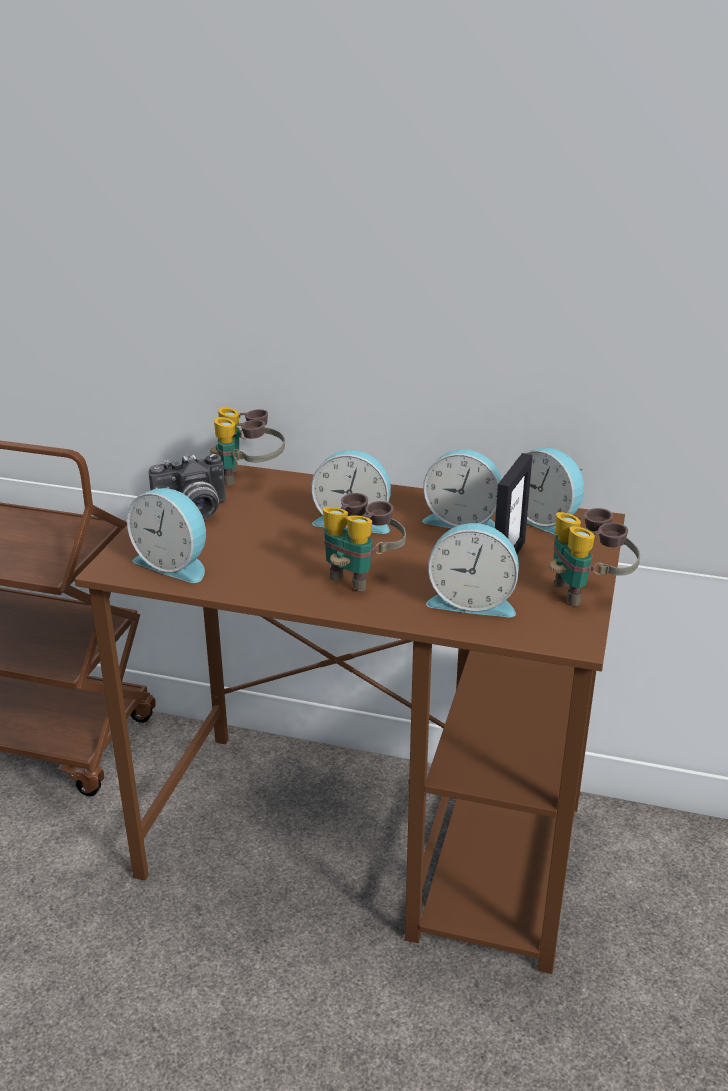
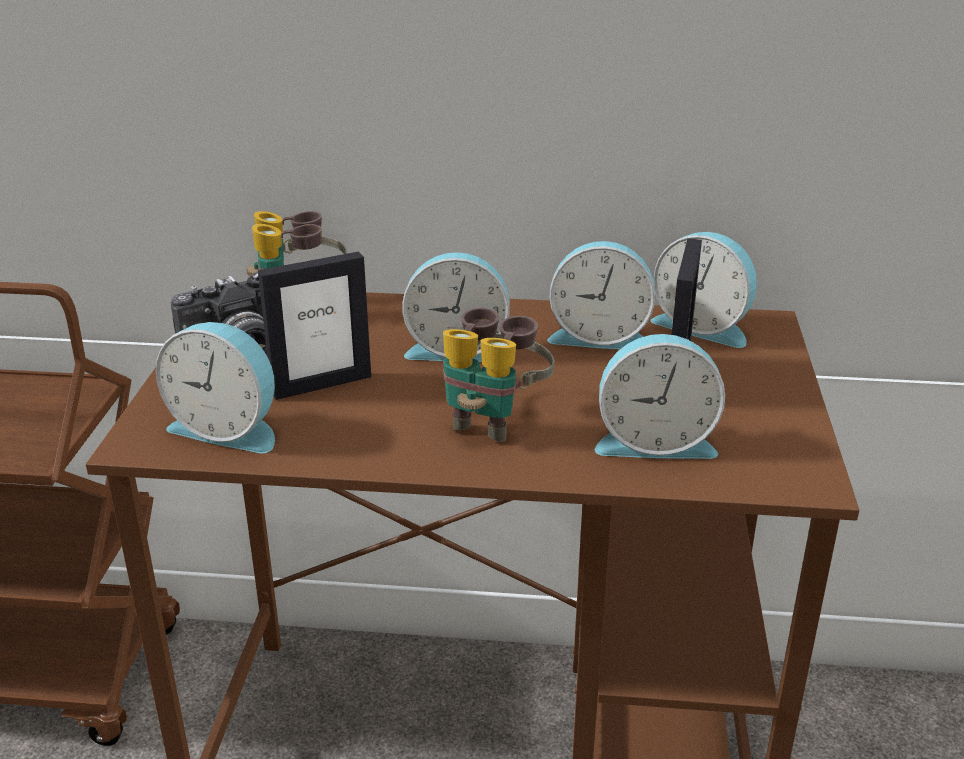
camera: 10 degrees left, 0 degrees up
binoculars [549,508,640,606] -> none
none -> picture frame [258,252,371,400]

